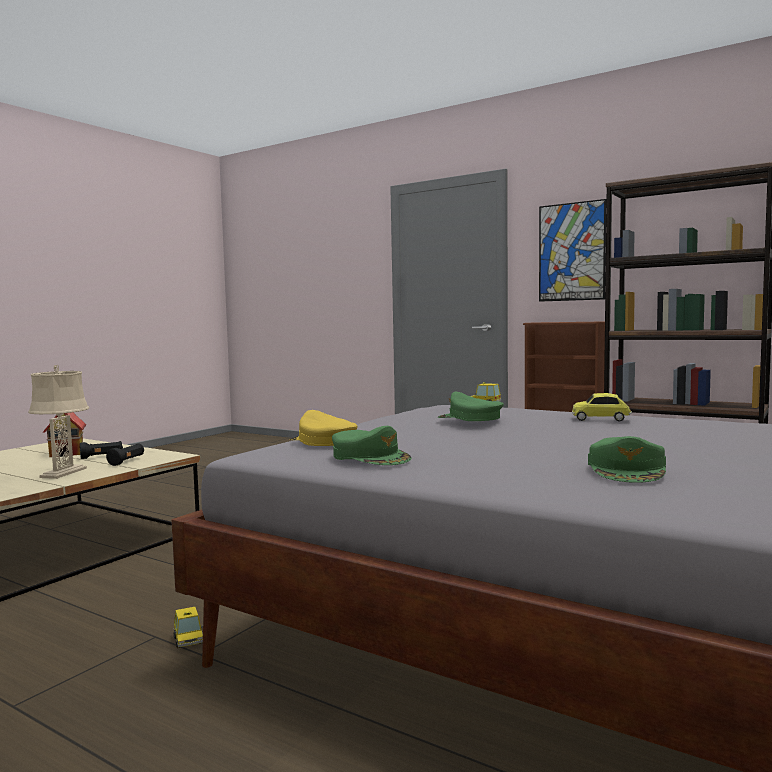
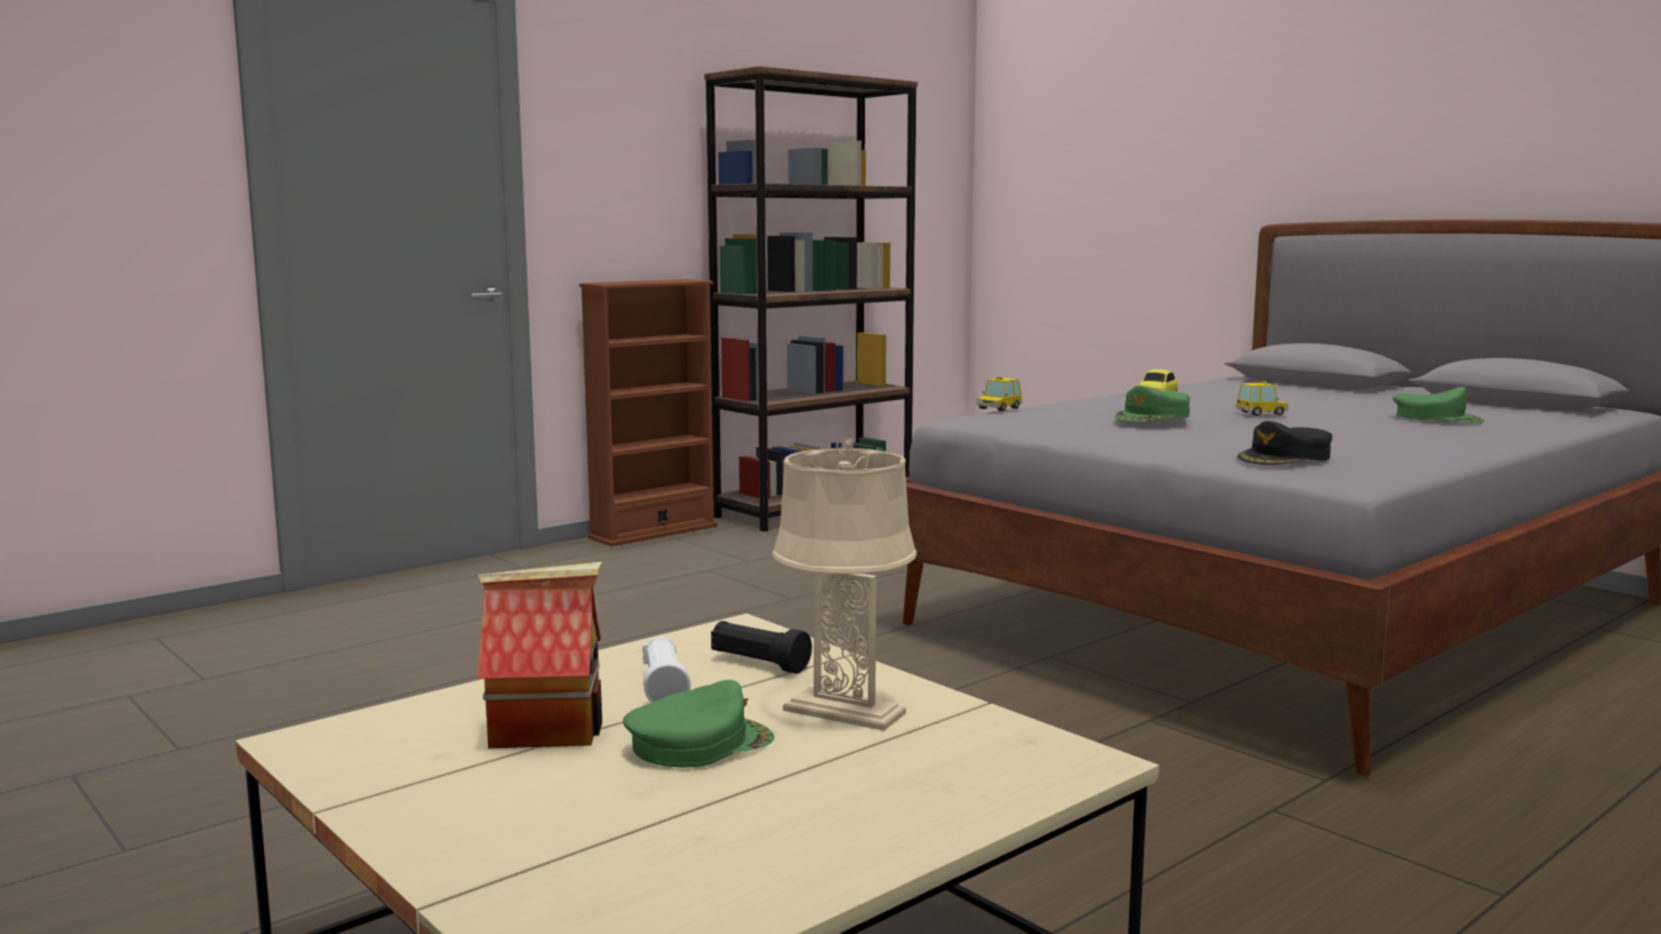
camera: 75 degrees left, 5 degrees up
black flashlight [80,441,123,459] -> white flashlight [642,637,691,703]
toy car [174,607,203,648] -> toy car moved to [1236,381,1289,416]
yellow cap [290,410,358,446] -> black cap [1237,421,1332,465]
green cap [332,426,412,465] -> green cap moved to [623,680,774,767]
picture [539,199,606,302] -> none

